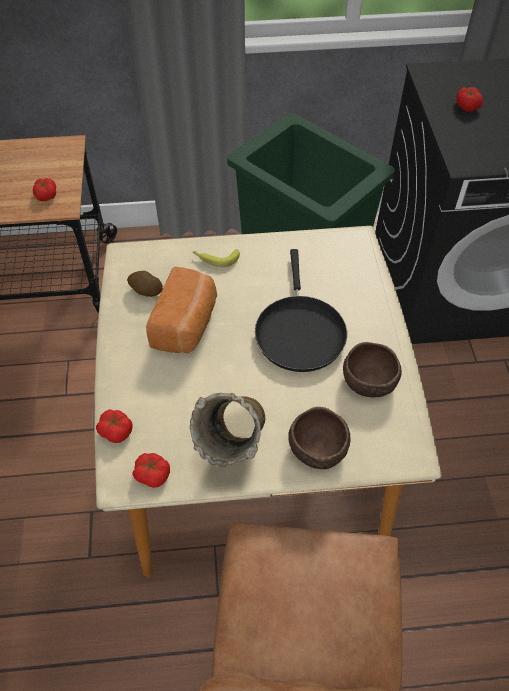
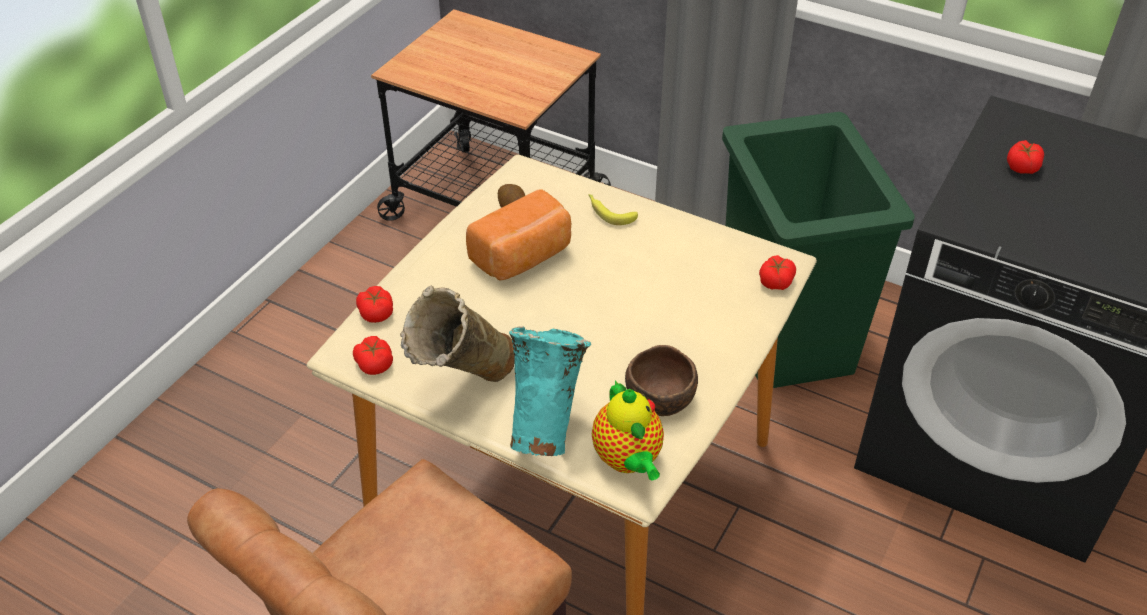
camera: 35 degrees right, 10 degrees down
tomato [33,178,56,201] -> tomato moved to [759,255,796,290]
black frying pan [255,249,347,372] -> none
brown bowl [288,407,350,469] -> turquoise vase [509,326,591,456]
none -> teapot [592,380,664,481]

